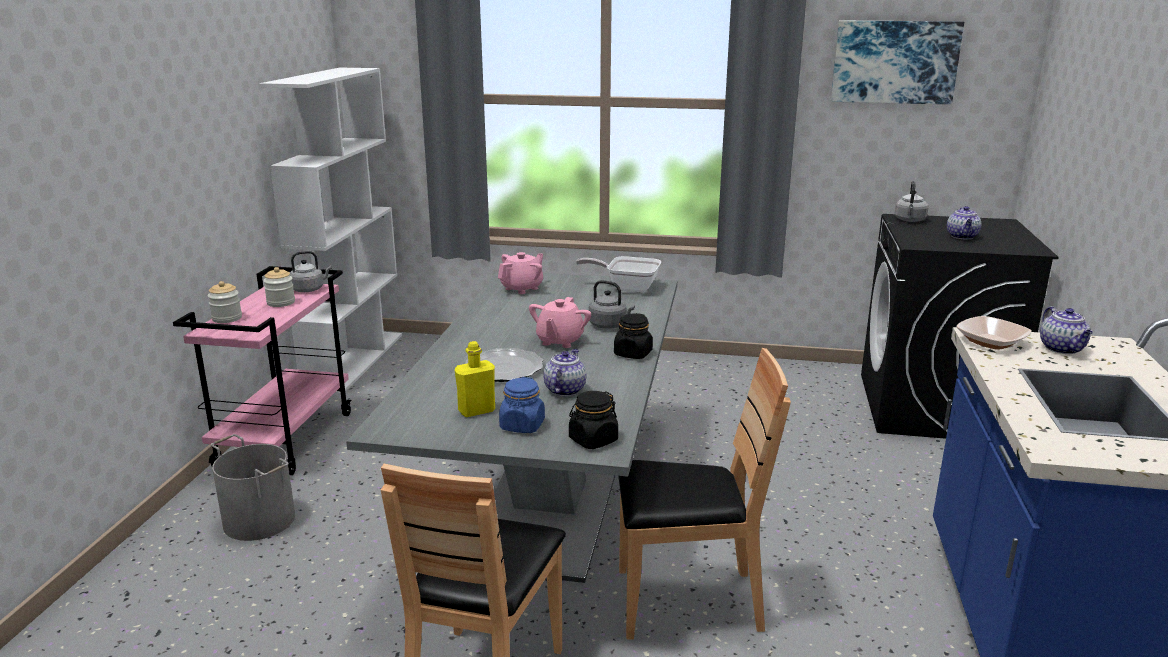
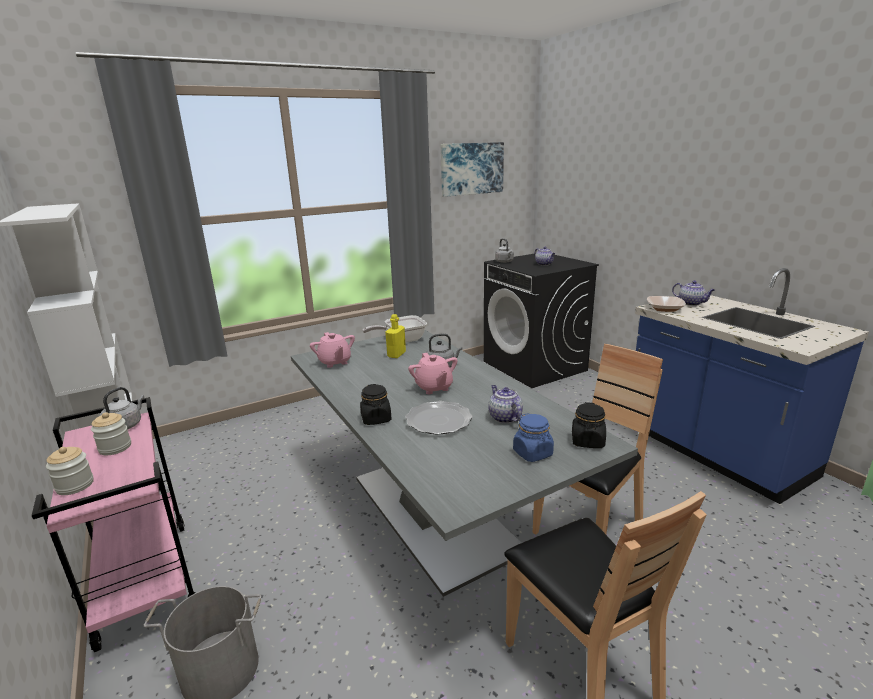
camera: 40 degrees left, 0 degrees up
yellow bottle [455,341,495,417] -> yellow bottle moved to [385,314,406,358]
pink teapot [498,252,543,294] -> pink teapot turned 150 degrees clockwise [310,332,355,368]
black jar [614,313,653,359] -> black jar moved to [360,384,391,425]

